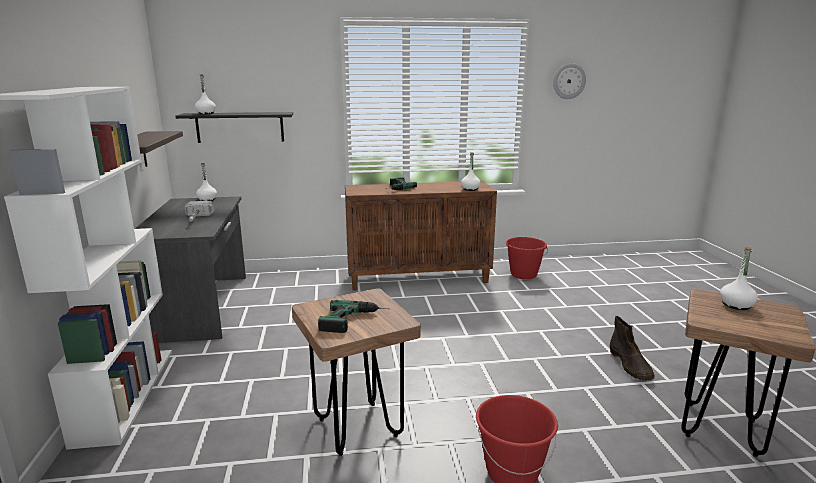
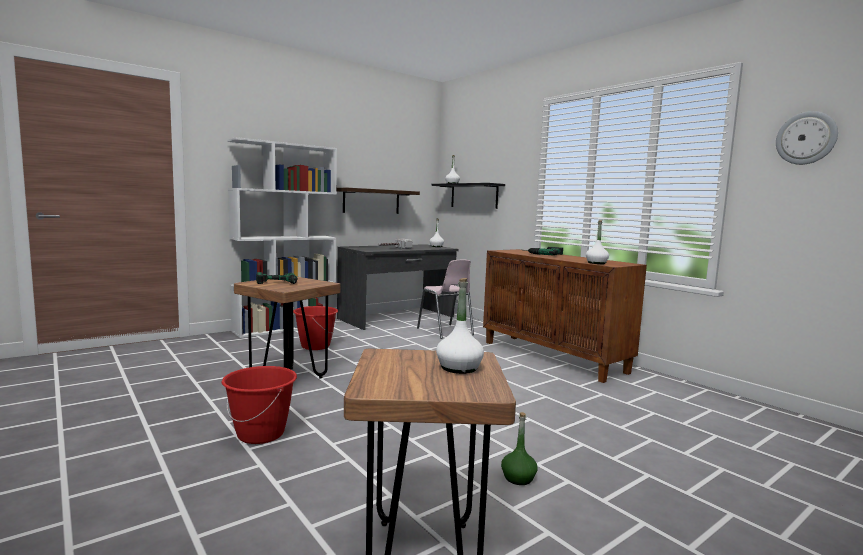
camera: 60 degrees right, 10 degrees down
red bucket [505,237,548,279] -> red bucket moved to [293,306,338,350]
brown boot [610,316,655,380] -> green bottle [501,412,538,485]
none -> pink chair [417,260,474,339]

